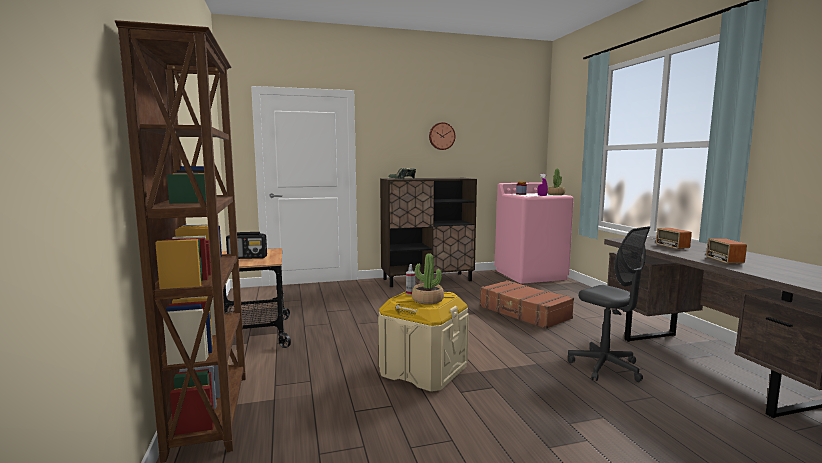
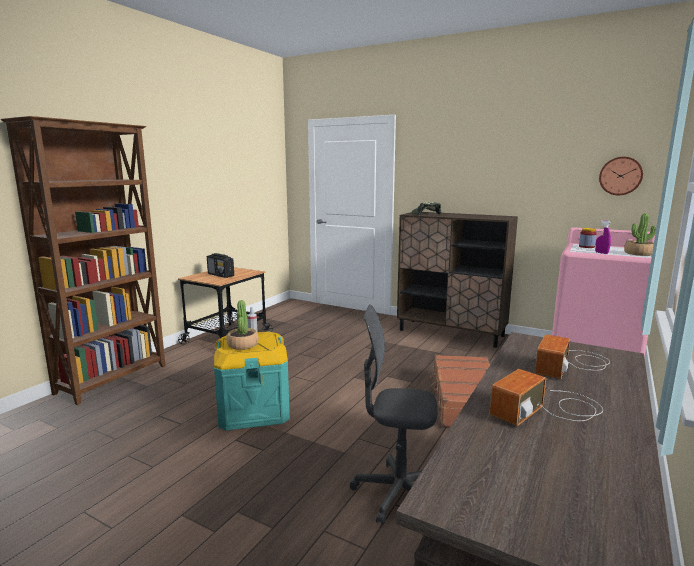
camera: 45 degrees right, 5 degrees up
beige storage box [378,291,469,392] -> turquoise storage box [214,331,290,431]
wall clock [429,122,456,150] -> wall clock moved to [599,157,643,195]
grey office chair [568,226,650,382] -> grey office chair turned 90 degrees clockwise [350,304,438,525]

